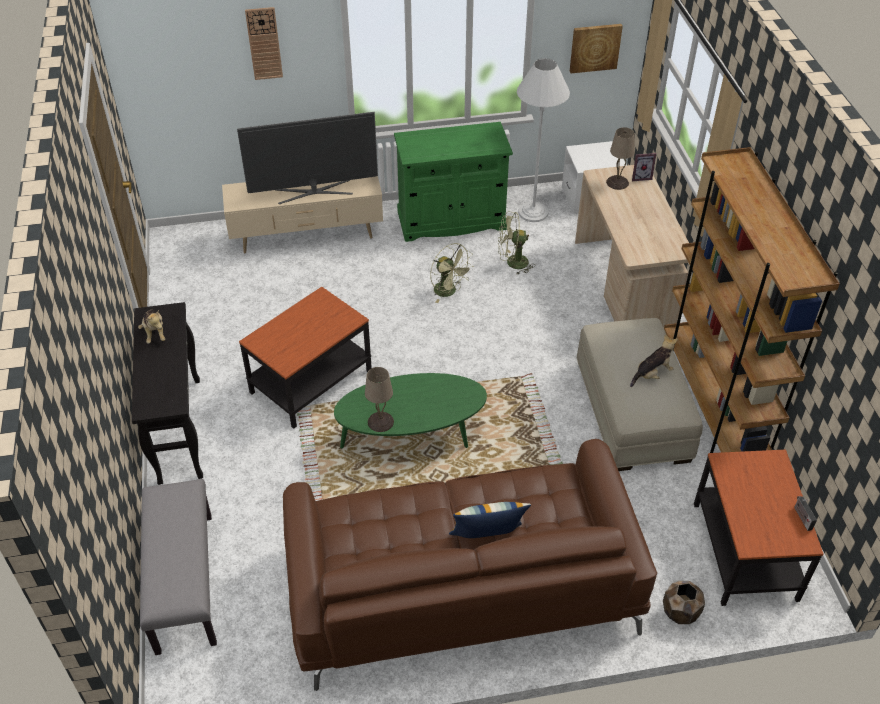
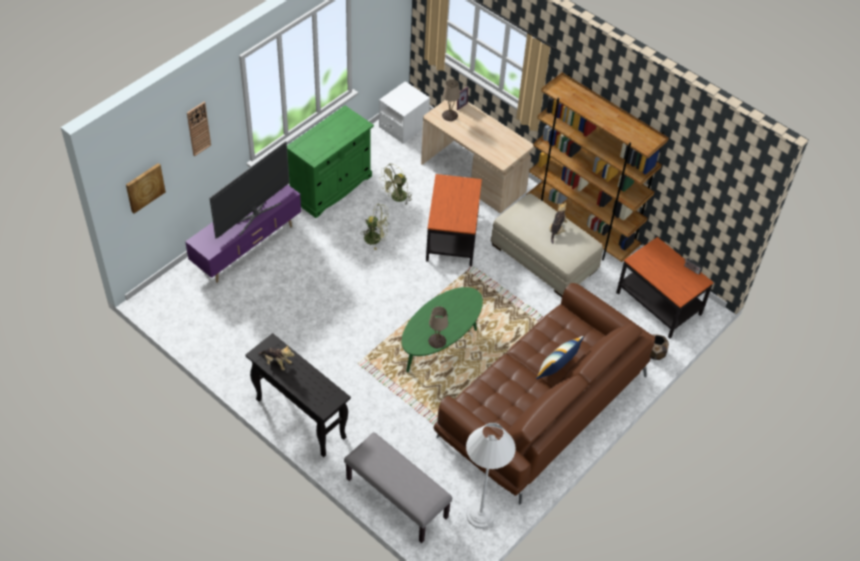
camera: 40 degrees left, 5 degrees up
beige tv stand [222,176,383,253] -> purple tv stand [185,184,301,283]
side table [239,287,372,429] -> side table moved to [426,174,482,266]
white floor lamp [517,58,570,222] -> white floor lamp moved to [466,423,516,528]
picture [570,24,623,73] -> picture moved to [126,163,166,213]

